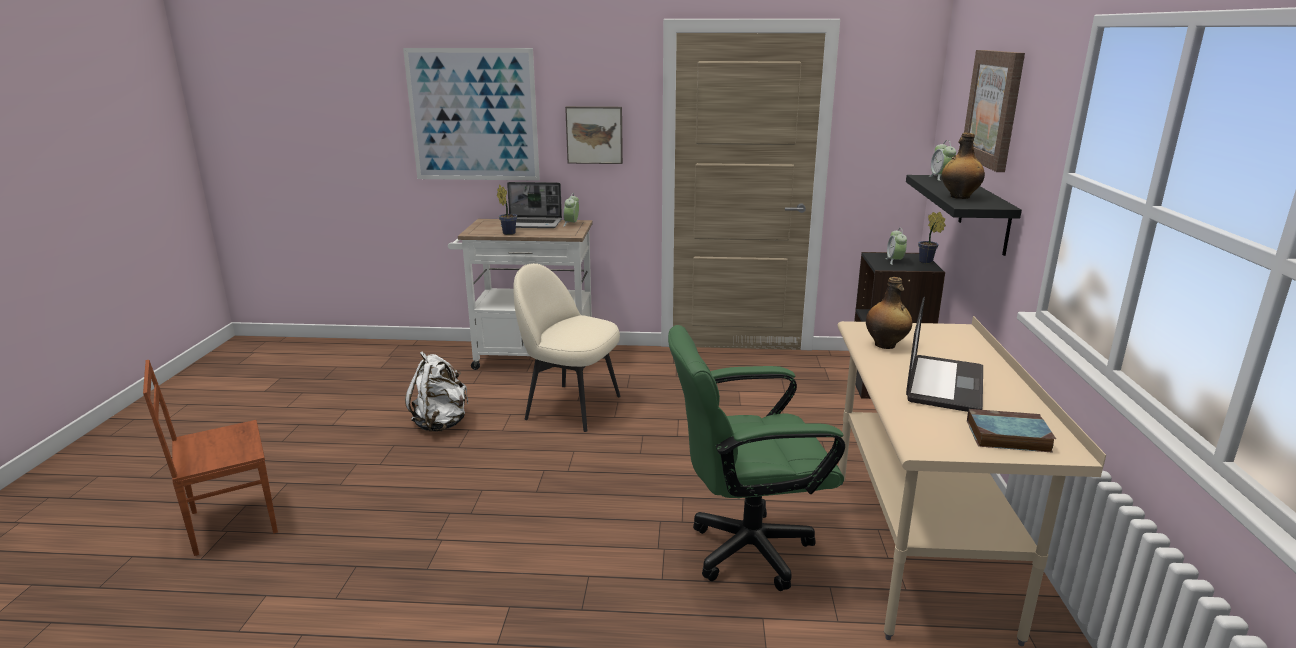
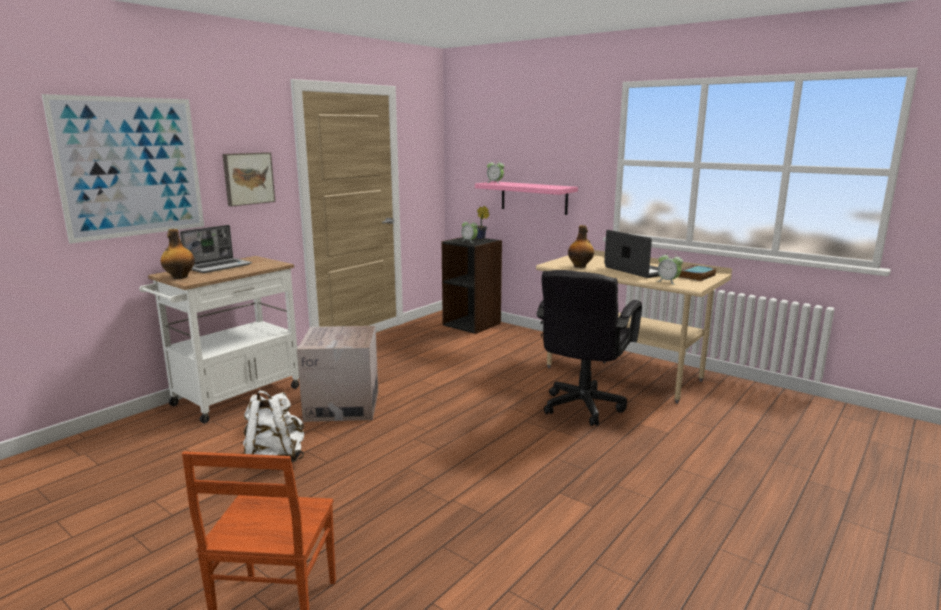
camera: 55 degrees left, 5 degrees down
potted plant [497,185,517,235] -> none
beige chair [513,263,621,432] -> cardboard box [297,326,378,422]
alarm clock [563,193,579,227] -> alarm clock moved to [657,252,683,285]
green office chair [668,325,845,591] -> black office chair [537,270,642,426]
black shelf [906,175,1022,256] -> pink shelf [475,181,578,215]
bottle [942,132,985,199] -> bottle moved to [161,229,195,279]
picture [964,50,1025,172] -> none

